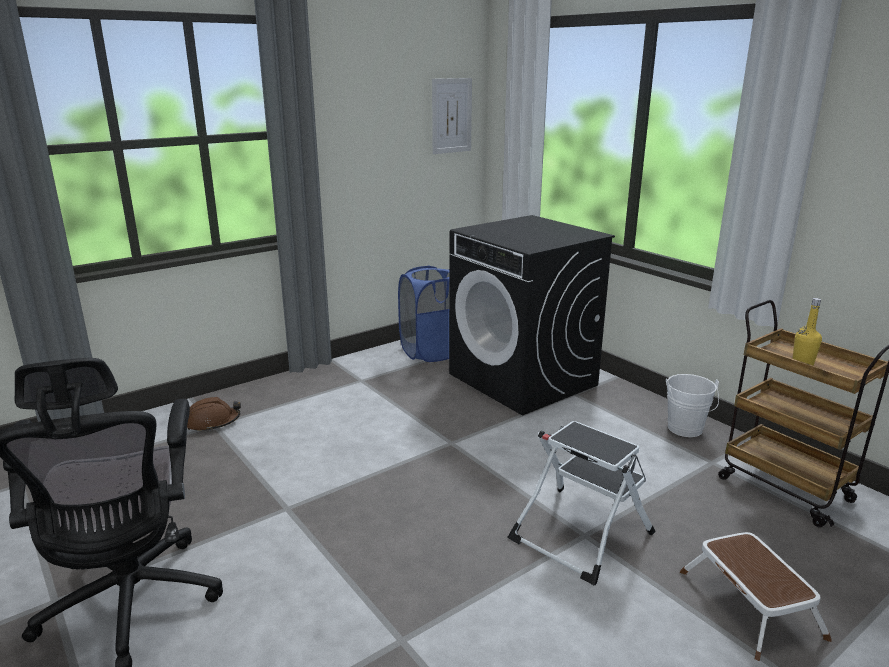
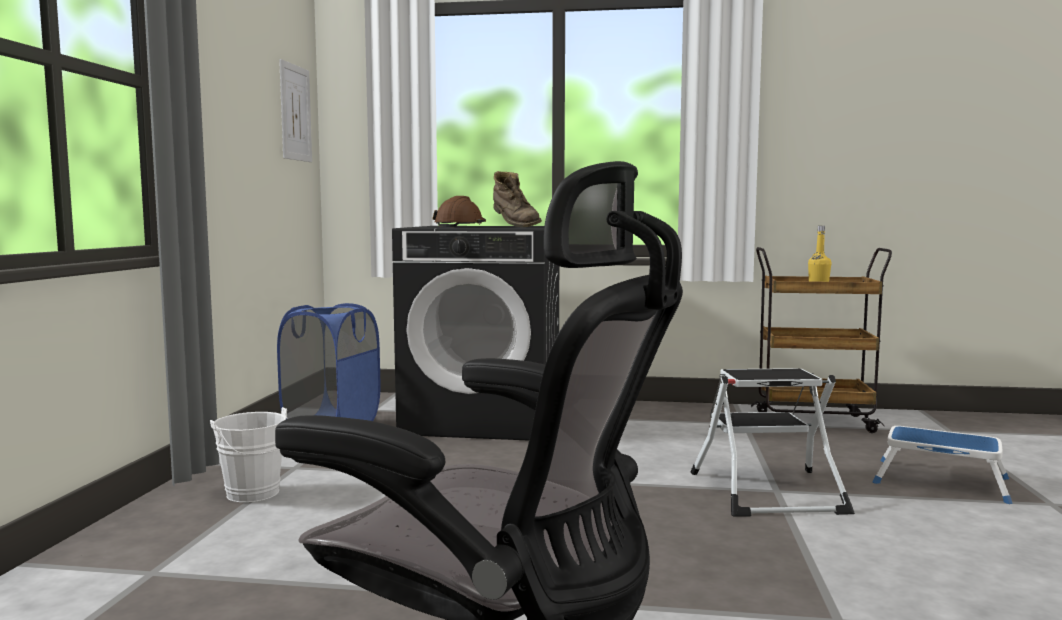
camera: 45 degrees left, 15 degrees down
brown hard hat [187,397,241,431] -> brown hard hat moved to [433,196,486,227]
white bucket [666,374,719,437] -> white bucket moved to [210,407,288,503]
brown step ladder [680,532,831,661] -> blue step ladder [873,426,1013,504]
none -> brown boot [493,171,542,227]

